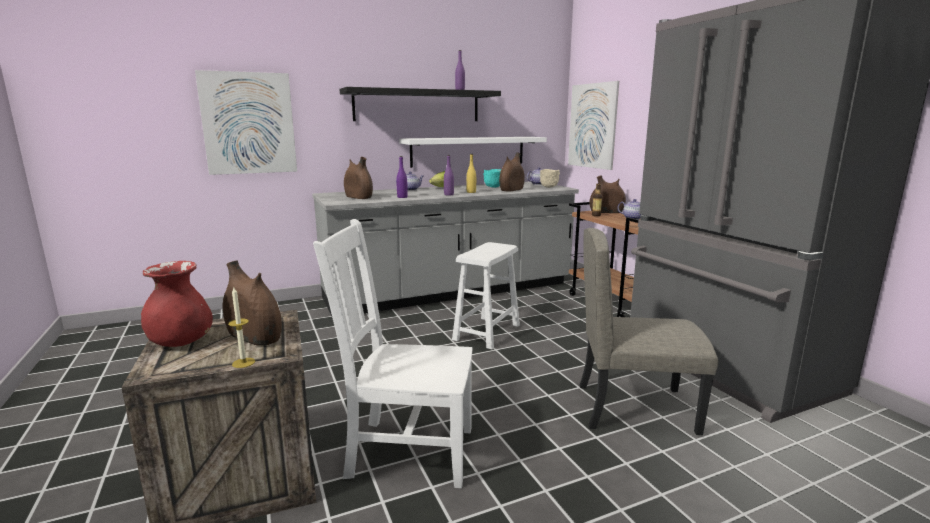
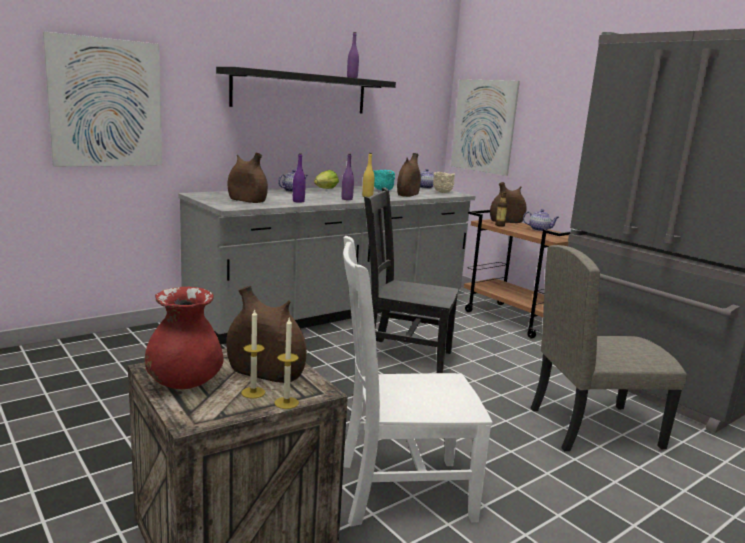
camera: 15 degrees left, 0 degrees up
white shelf [399,137,547,168] -> none
white stool [452,242,520,350] -> black chair [364,187,459,373]
none -> candle [241,309,265,398]

